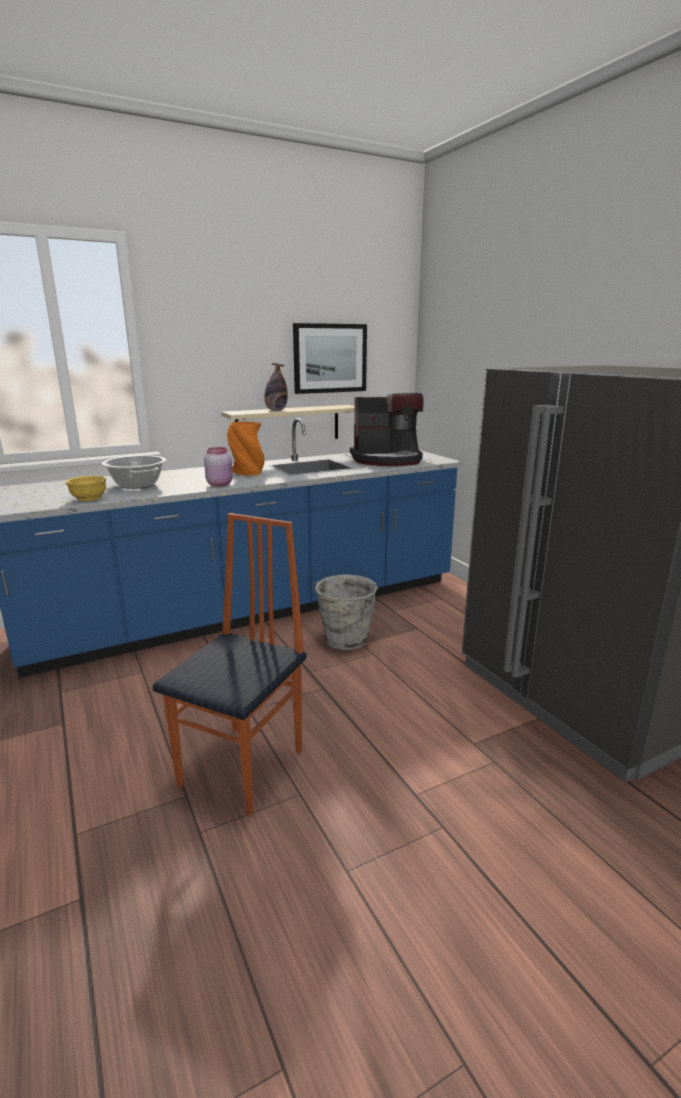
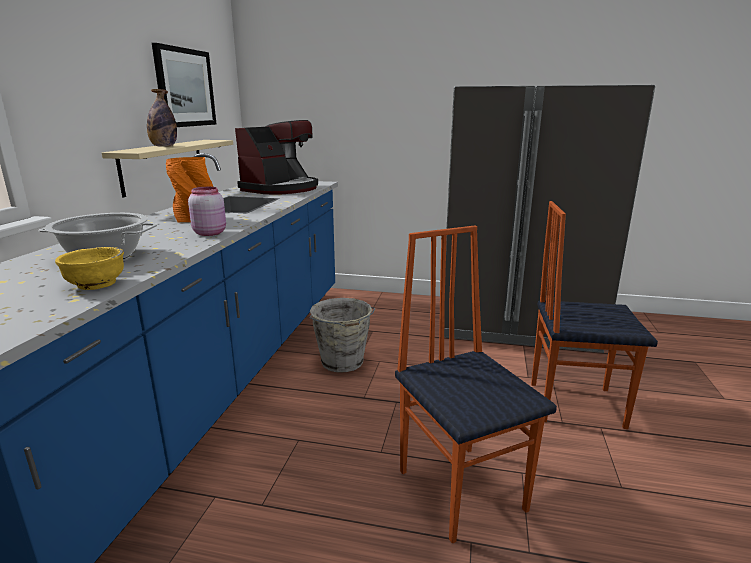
camera: 50 degrees left, 0 degrees up
none -> chair [531,201,658,429]

